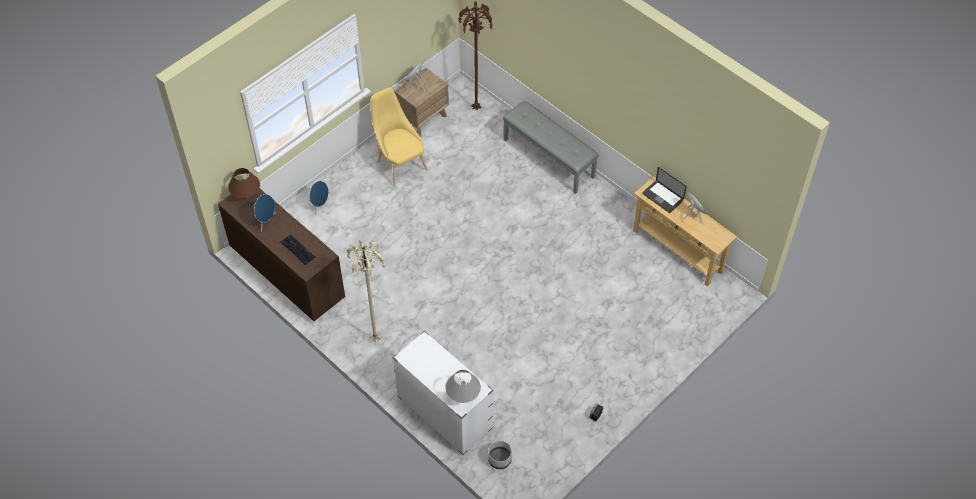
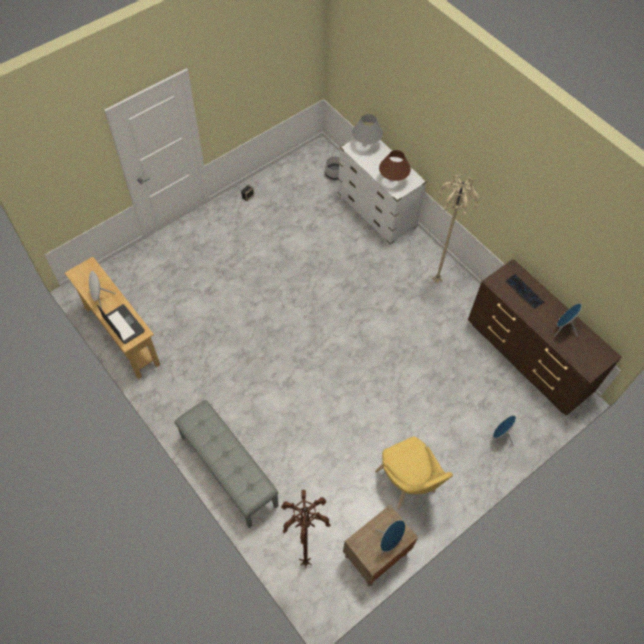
camera: 175 degrees left, 5 degrees up
brown table lamp [228,168,260,198] -> brown table lamp moved to [379,150,411,181]

